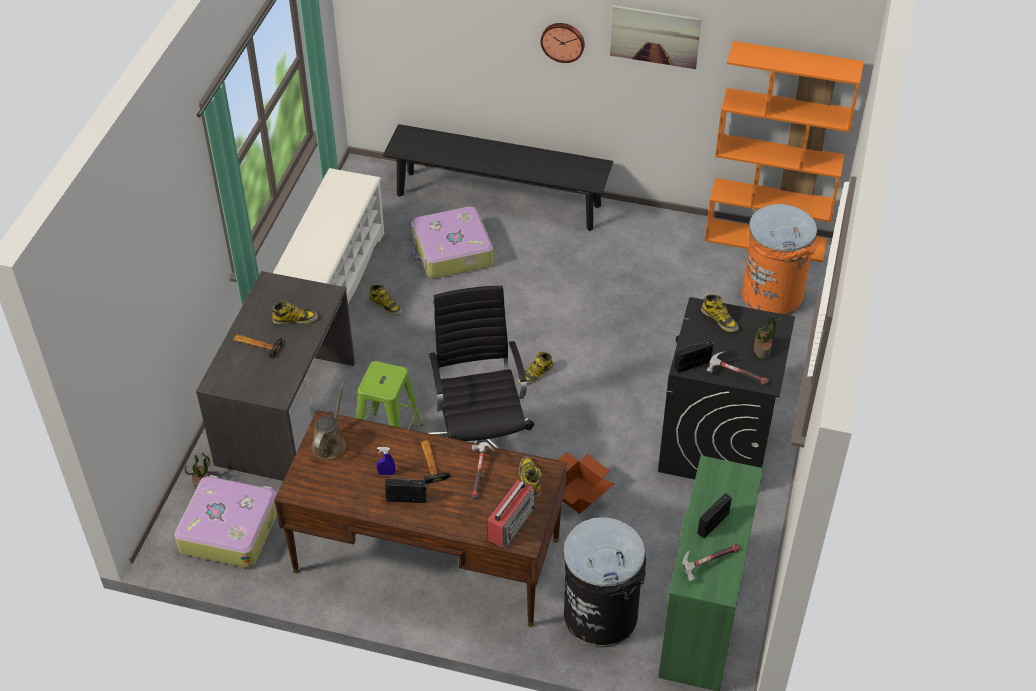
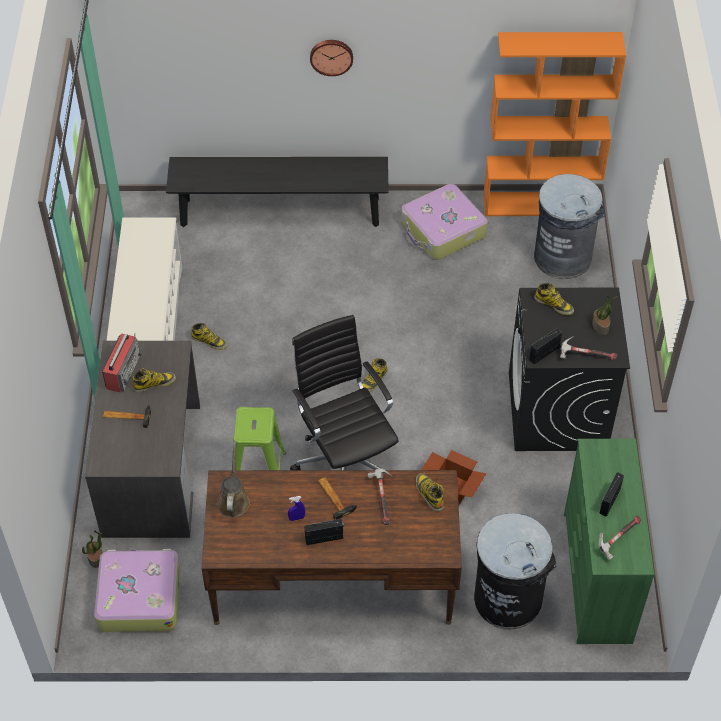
camera: 15 degrees left, 5 degrees up
suitcase [411,206,493,279] -> suitcase moved to [401,184,488,260]
radio [487,480,536,548] -> radio moved to [102,333,142,393]
picture [610,5,701,69] -> none
orange trash can [742,204,817,315] -> grey trash can [534,174,605,279]

